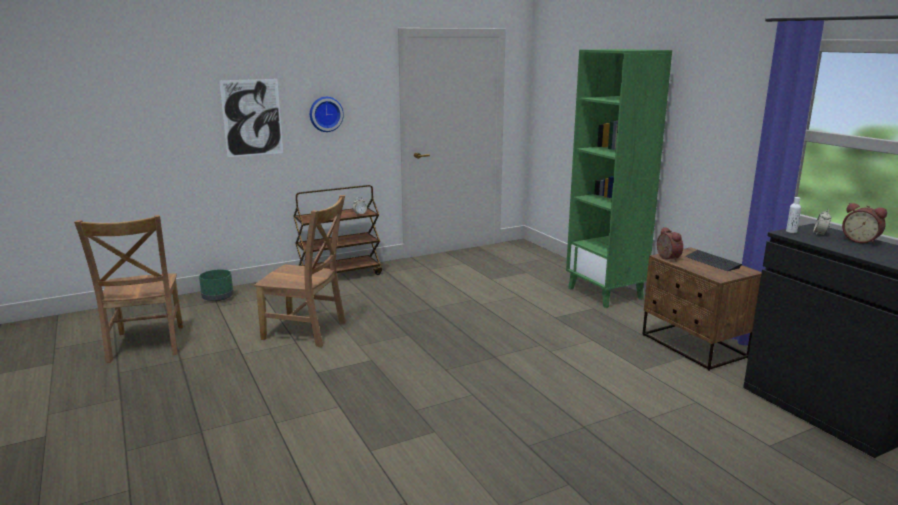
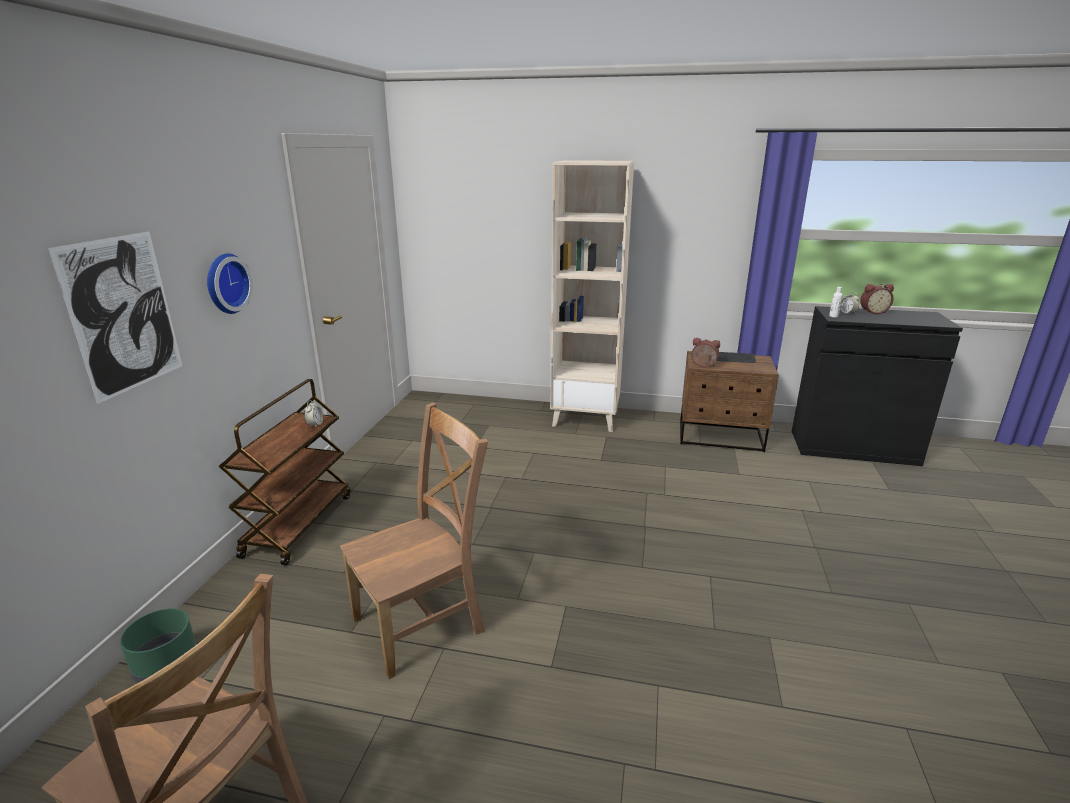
camera: 50 degrees left, 5 degrees up
green bookcase [566,49,672,308] -> beige bookcase [550,160,634,432]

